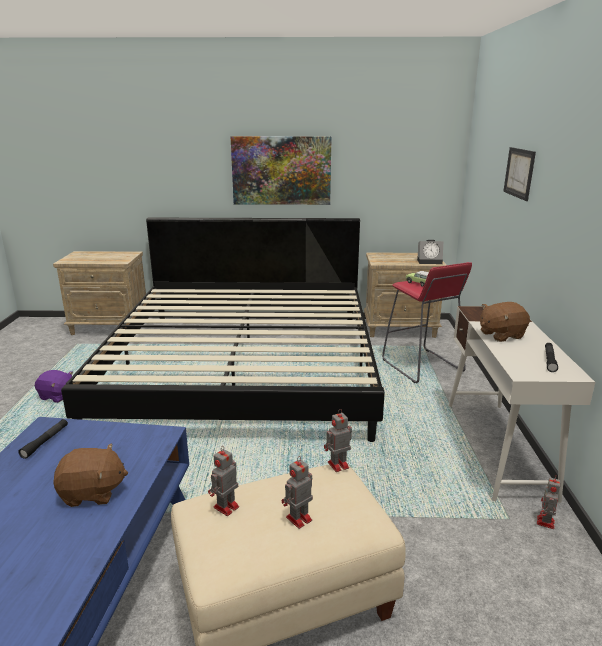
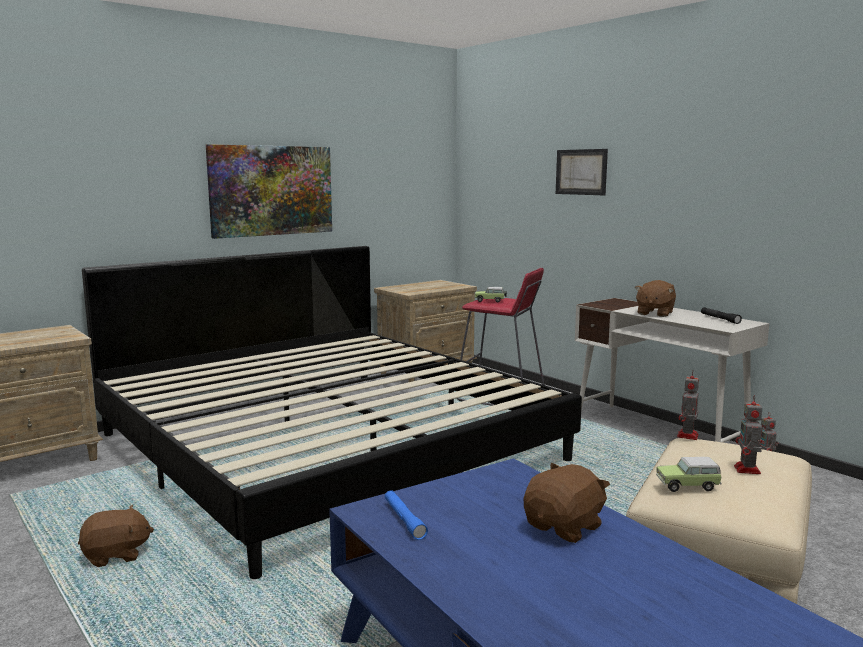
camera: 40 degrees left, 10 degrees down
black flashlight [18,419,68,459] -> blue flashlight [385,490,428,540]
purple plush toy [35,370,73,403] -> brown plush toy [78,505,154,567]
toy robot [208,446,239,516] -> toy car [656,457,722,492]
alarm clock [417,240,443,264] -> none

